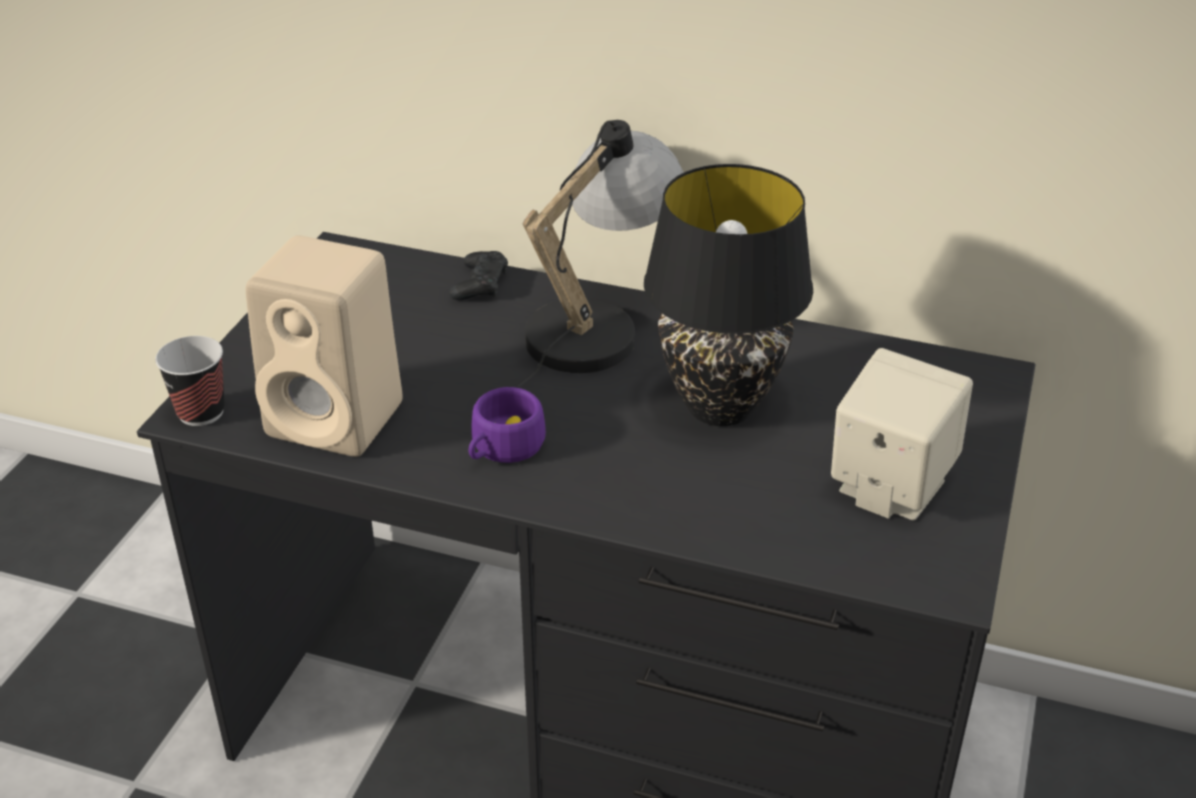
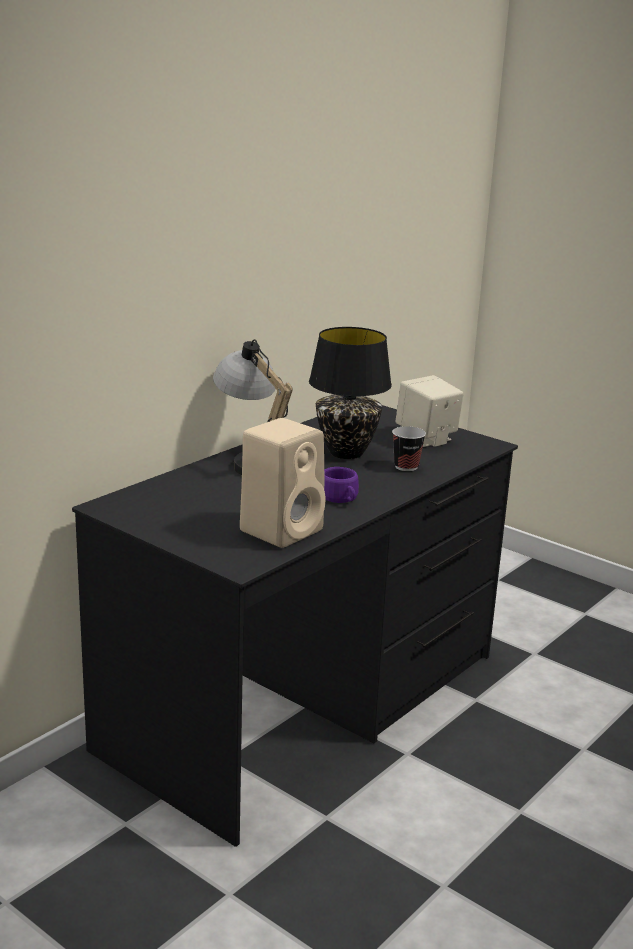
camera: 70 degrees left, 15 degrees down
cup [155,336,225,426] -> cup moved to [392,426,426,471]
black game controller [449,251,508,300] -> none

